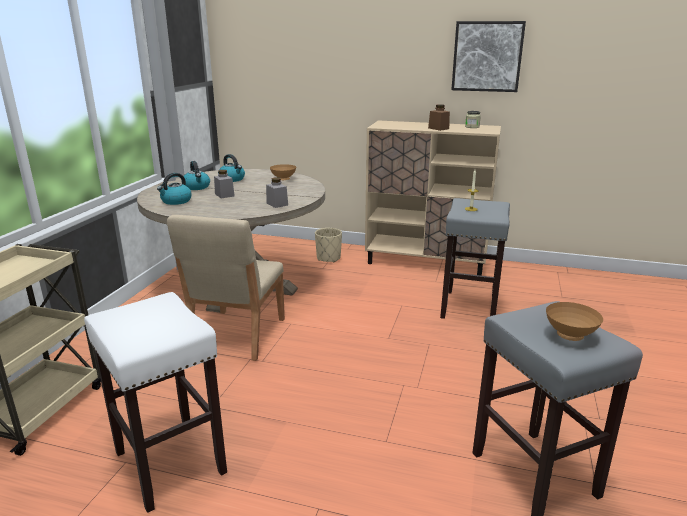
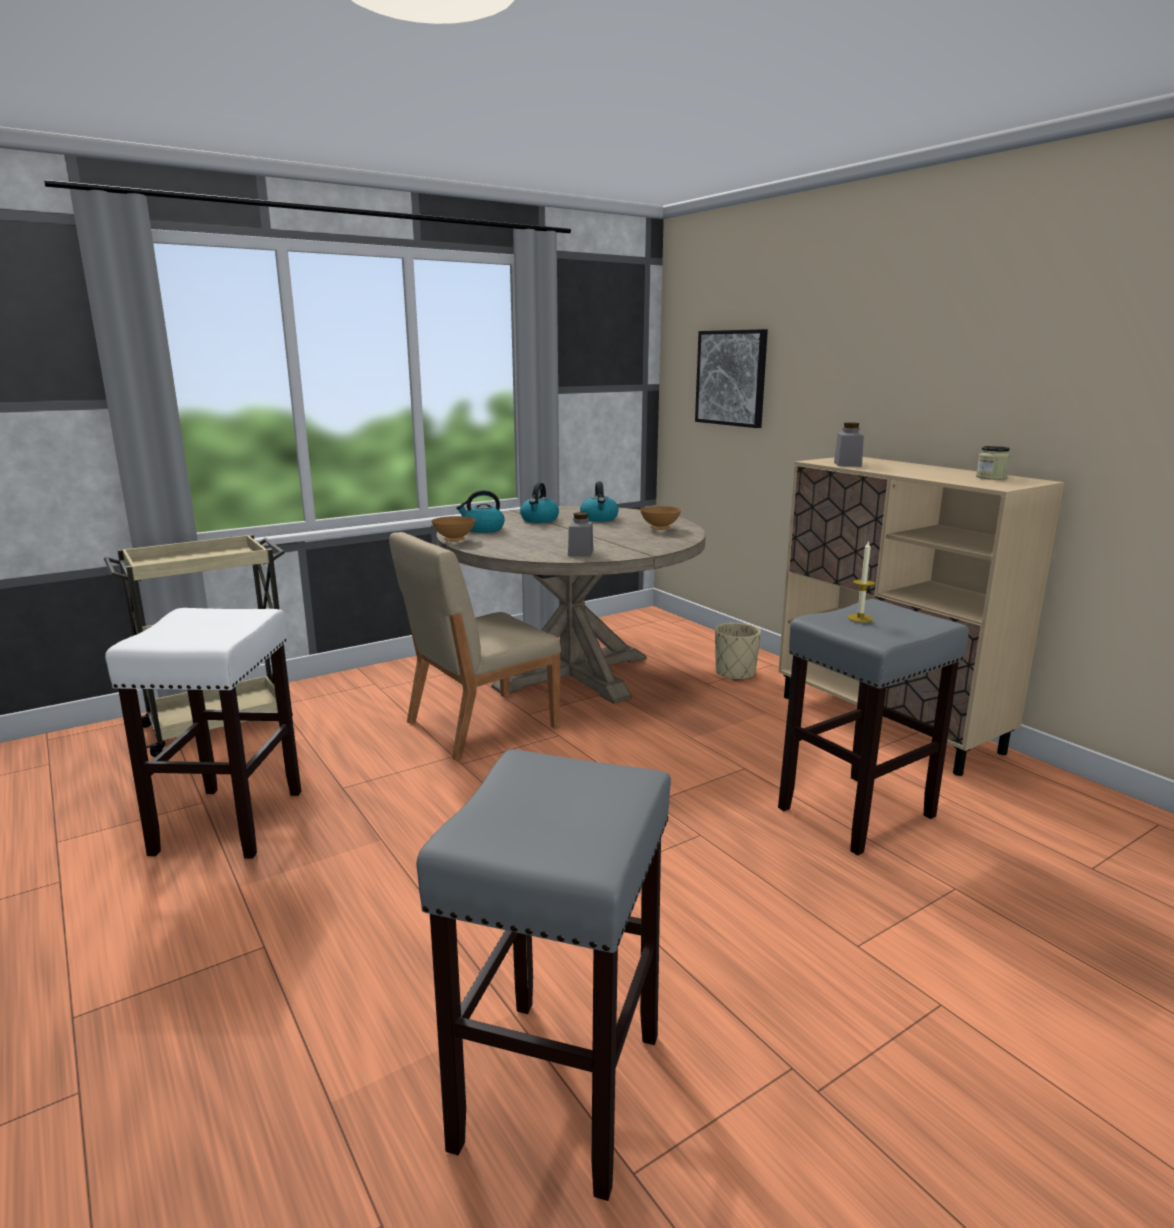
camera: 40 degrees right, 5 degrees down
grey jar [214,170,235,199] -> grey jar moved to [834,422,864,467]
brown jar [428,104,450,131] -> none
picture [451,21,526,92] -> picture moved to [695,329,768,428]
brown bowl [546,302,603,341] -> brown bowl moved to [432,516,476,542]

